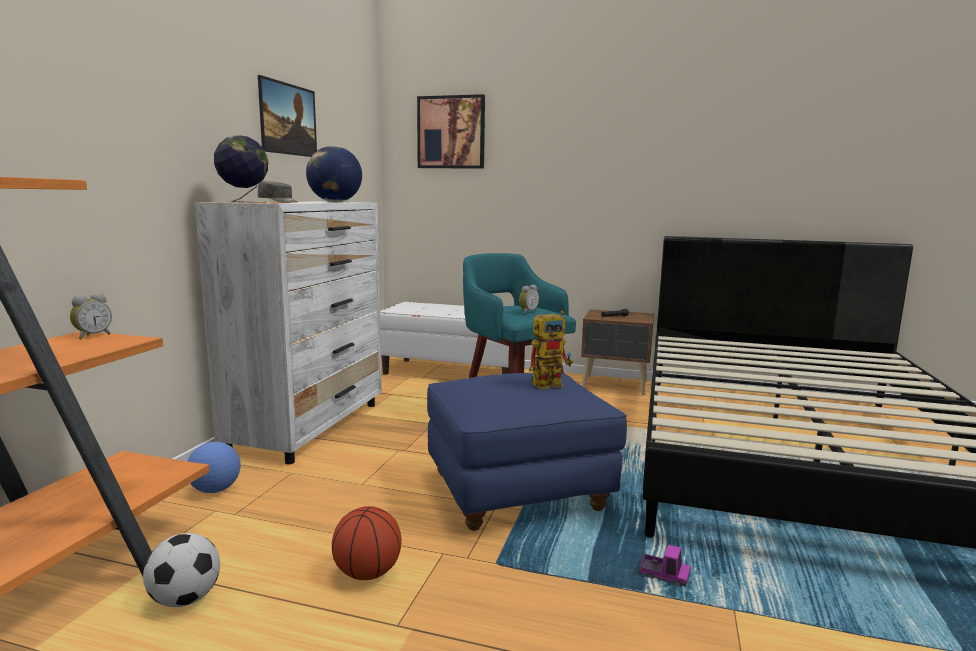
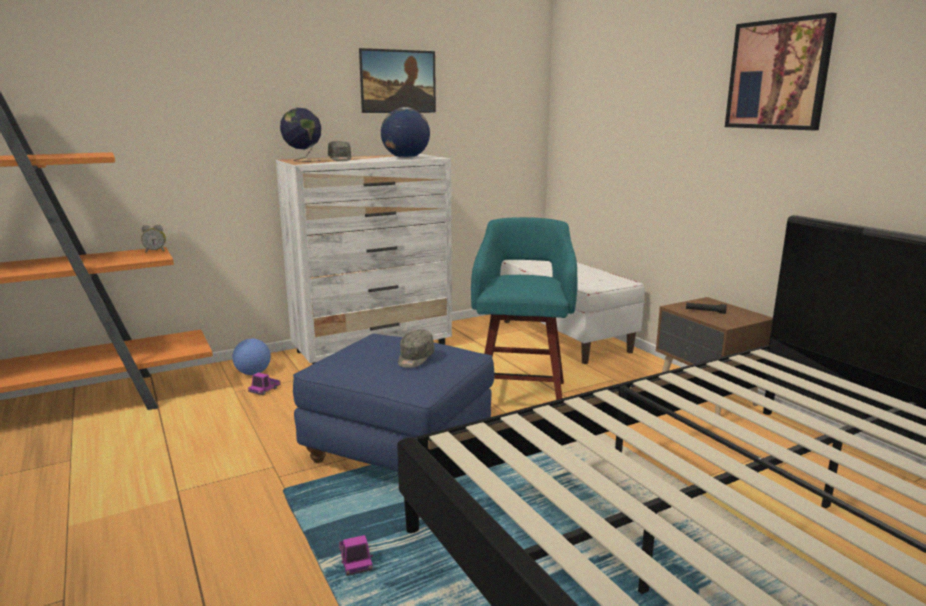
camera: 45 degrees right, 5 degrees up
football [143,533,220,607] -> none
basketball [332,506,401,580] -> none
picture [417,94,485,168] -> picture moved to [725,13,837,130]
alarm clock [519,285,539,314] -> none
toy robot [529,311,573,389] -> grey cap [398,329,434,368]
none -> toy truck [248,372,281,395]

